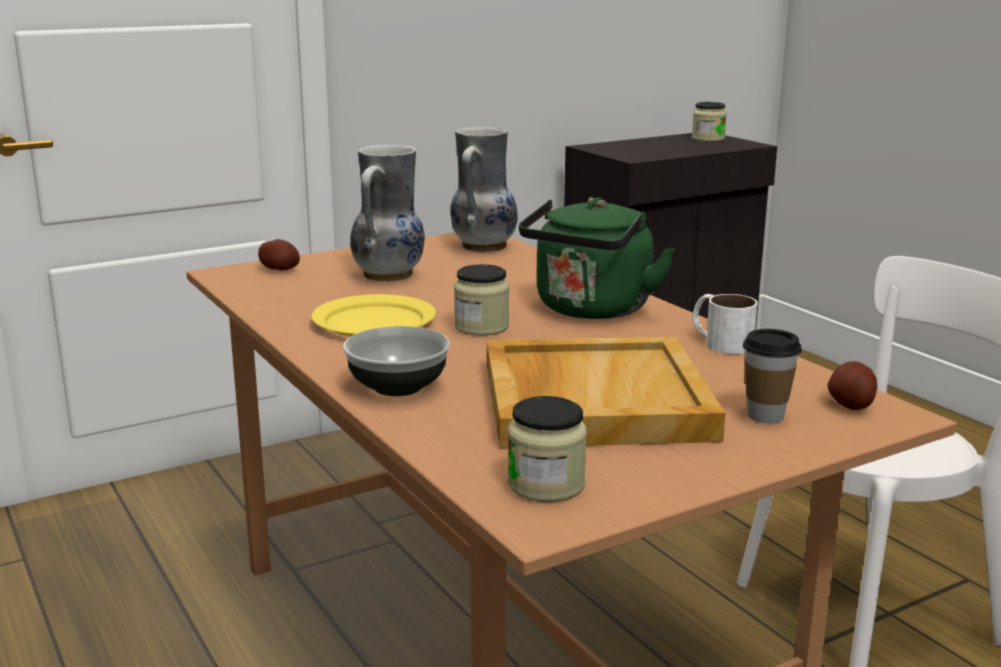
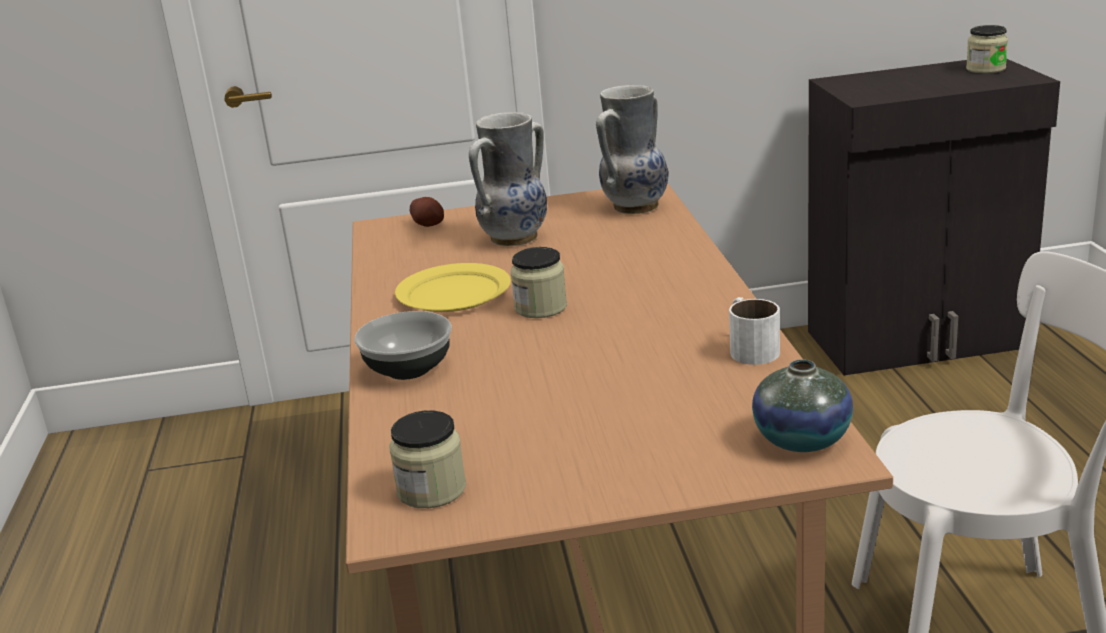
camera: 25 degrees right, 5 degrees up
beige tray [487,336,726,448] -> none
green kettle [519,197,675,319] -> none
cup [743,329,802,423] -> none
potato [828,361,878,410] -> vase [752,359,853,452]

